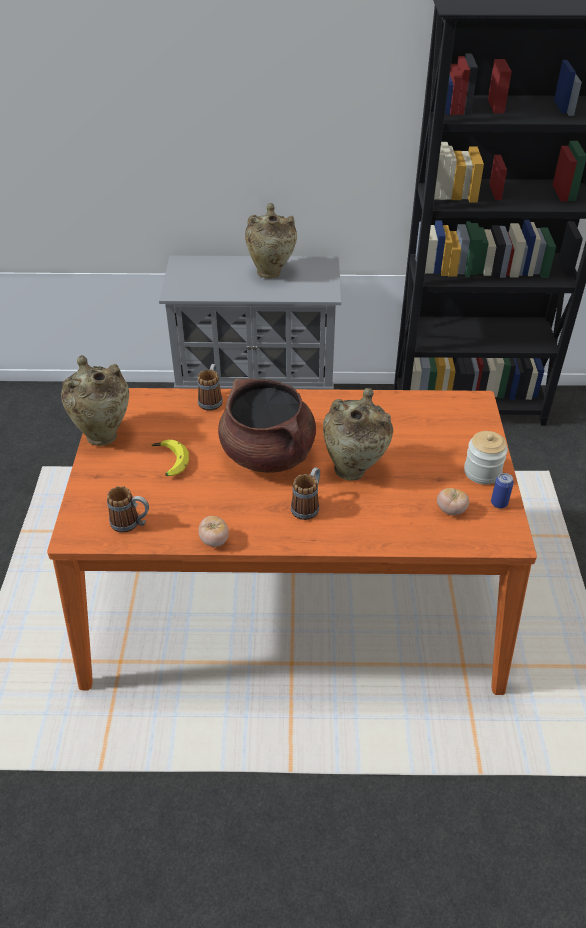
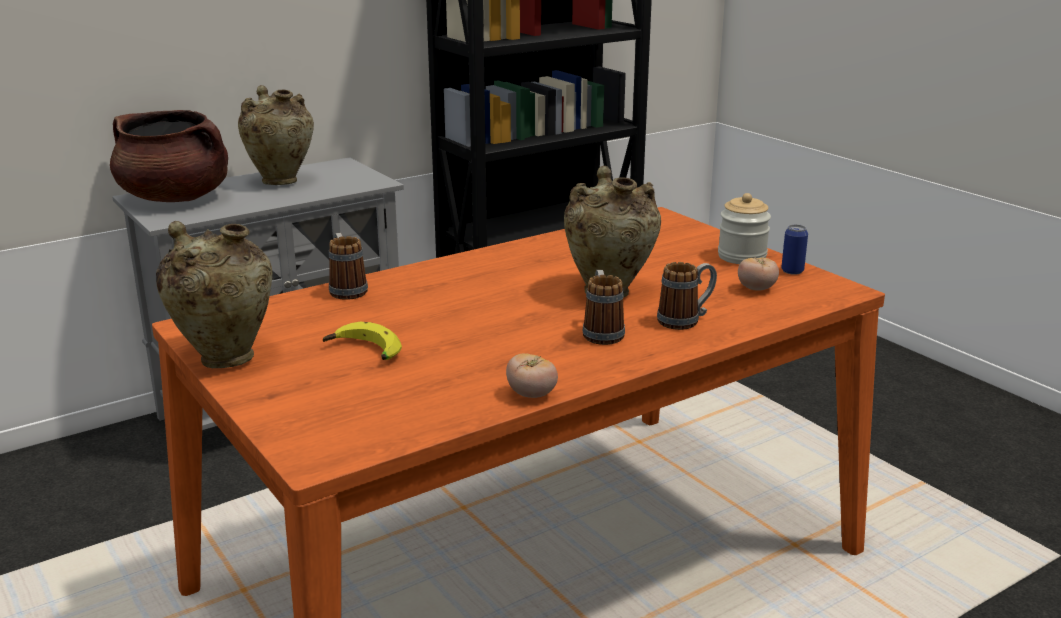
camera: 35 degrees left, 20 degrees down
mug [107,486,149,533] -> mug moved to [657,262,717,330]
brown cooking pot [218,379,316,473] -> brown cooking pot moved to [110,110,228,202]

